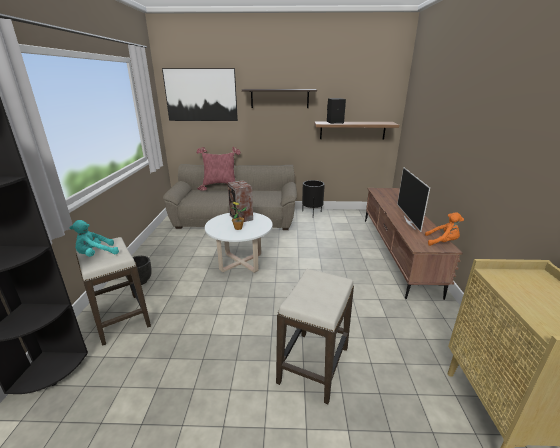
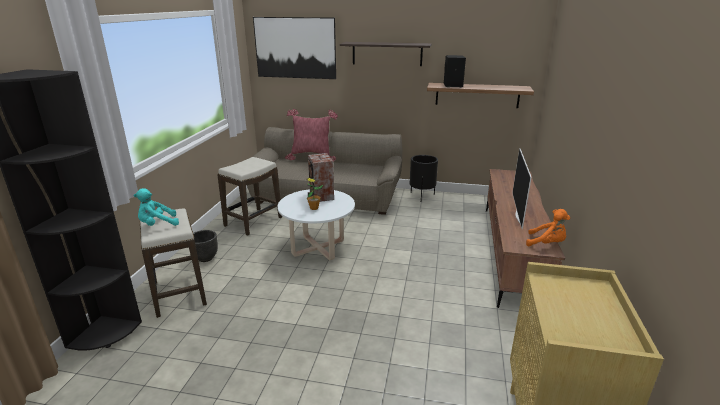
camera: 10 degrees right, 0 degrees up
stool [276,269,354,404] -> stool moved to [217,157,282,236]

